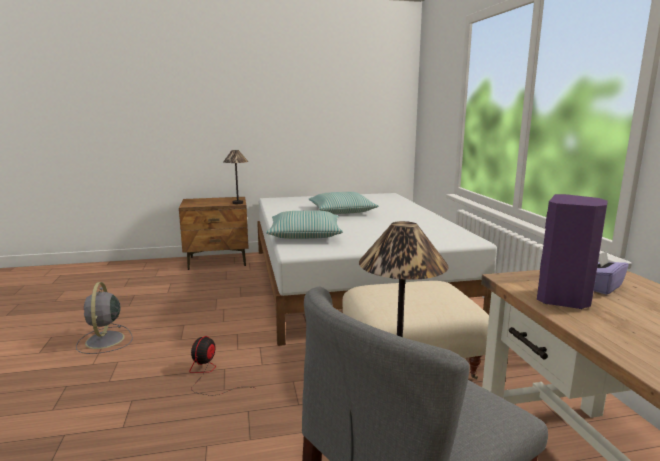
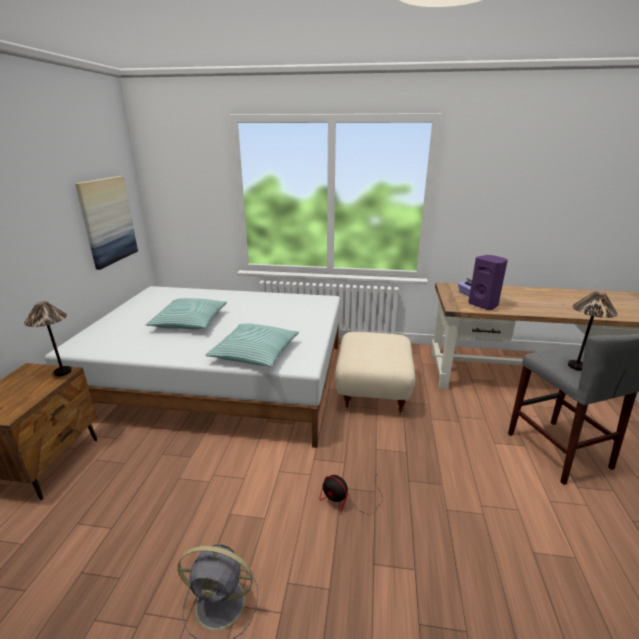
camera: 70 degrees left, 10 degrees up
none -> picture [75,176,138,270]

